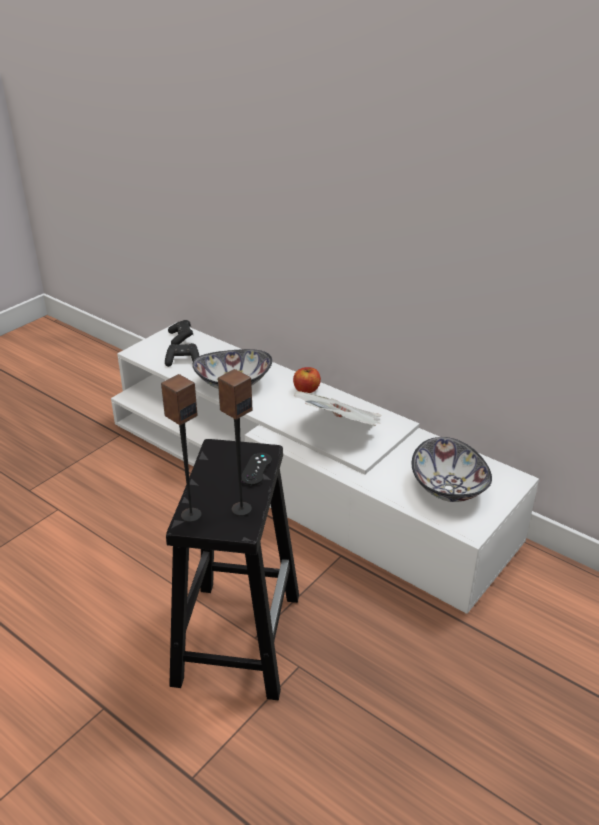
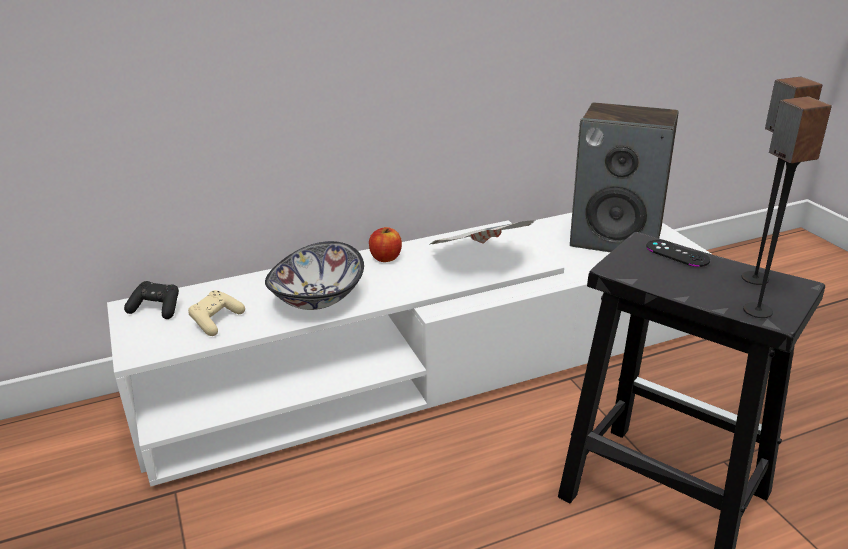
camera: 60 degrees left, 5 degrees down
black game controller [165,343,199,367] -> beige game controller [188,290,245,336]
bowl [412,437,492,502] -> speaker [570,103,679,252]

